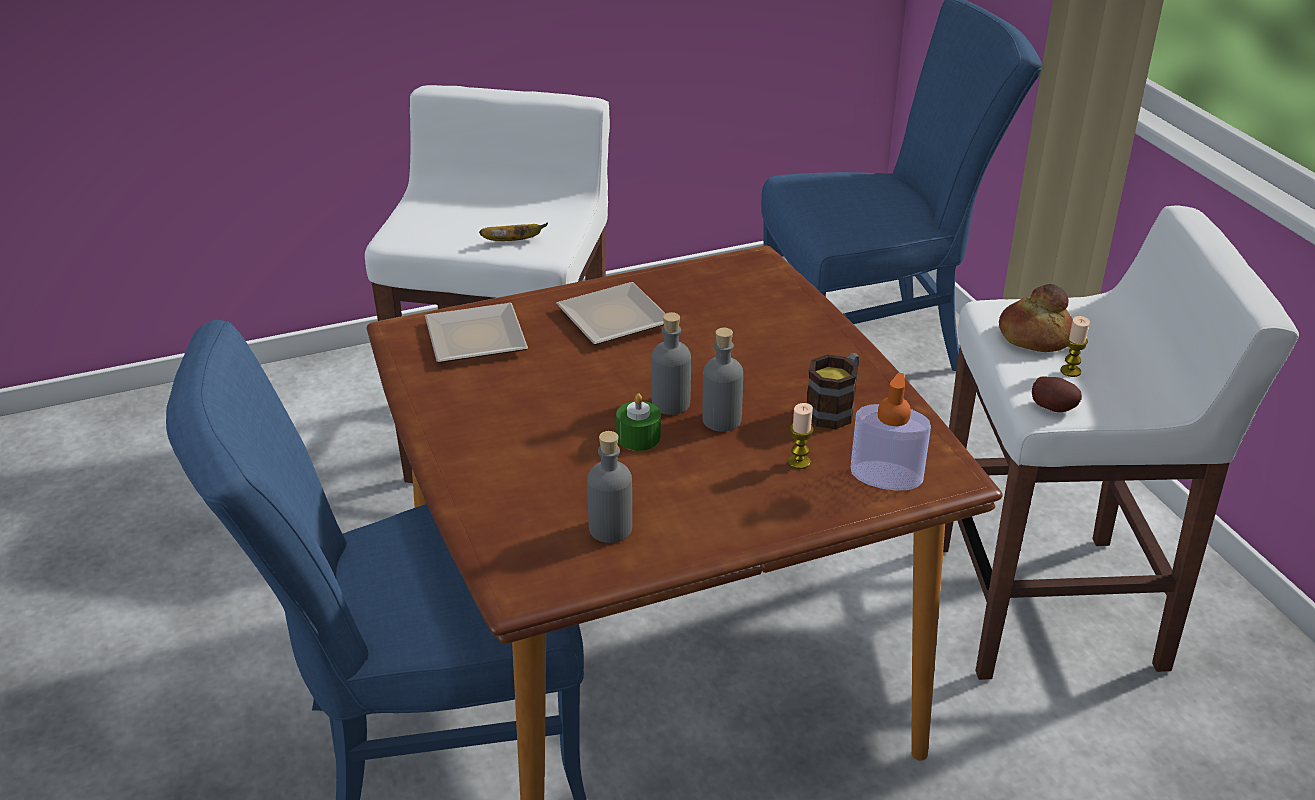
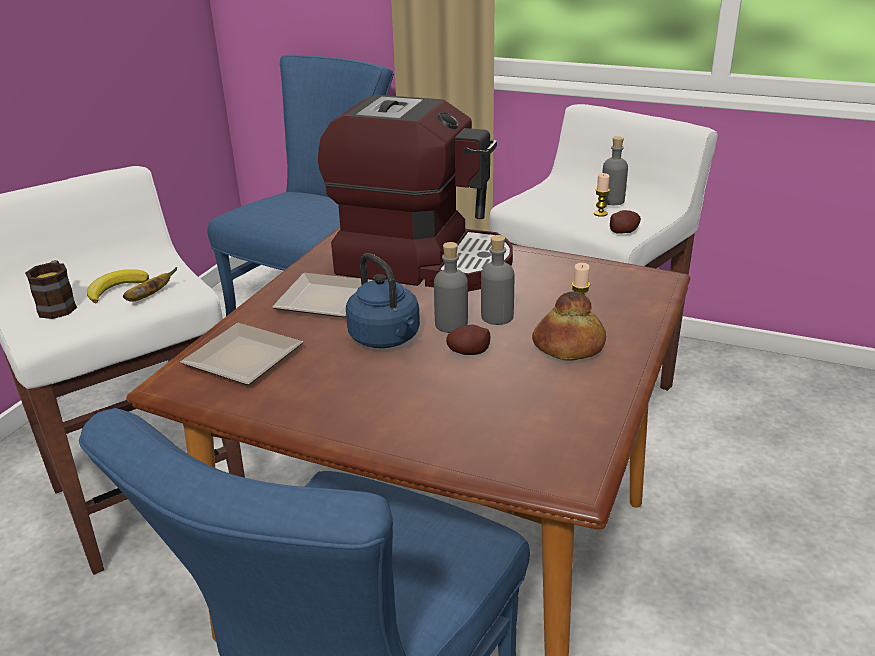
camera: 45 degrees left, 5 degrees down
grey bottle [587,431,632,543] -> grey bottle moved to [602,136,628,205]
green candle [616,393,661,451] -> potato [446,325,491,355]
mug [807,353,859,429] -> mug moved to [25,260,77,319]
soap dispenser [851,373,931,491] -> none
bread [999,284,1073,352] -> bread moved to [532,291,606,360]
none -> banana [87,269,149,303]
none -> coffee machine [318,95,513,292]
none -> blue kettle [346,253,420,348]

